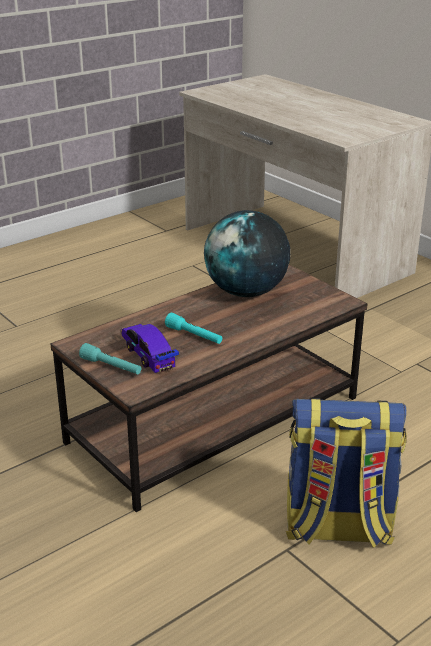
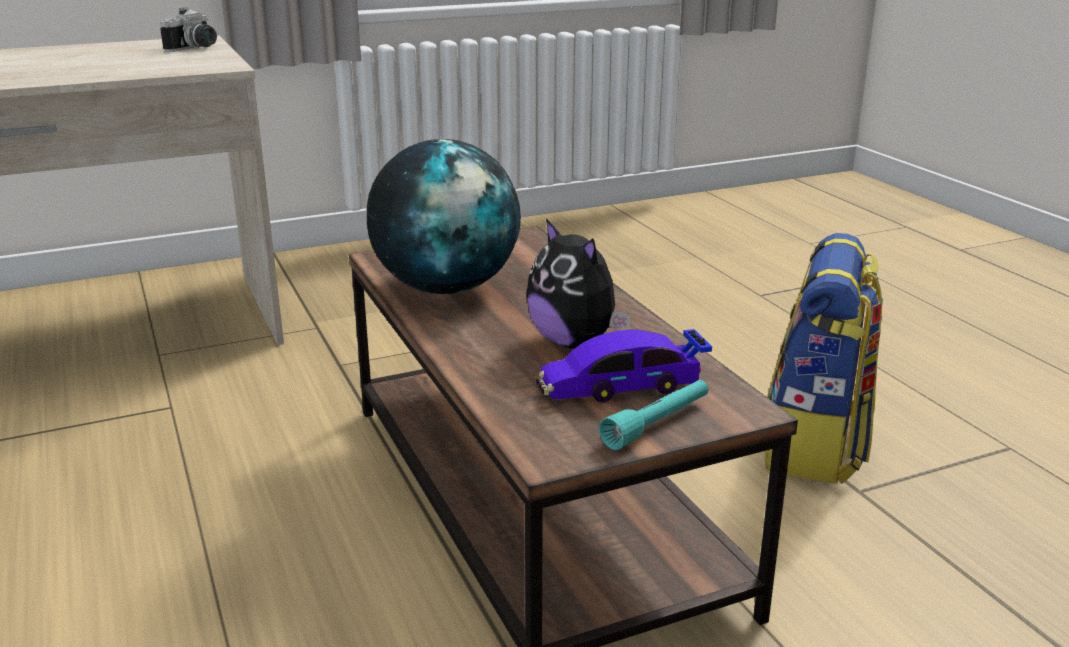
camera: 75 degrees left, 5 degrees down
turquoise flashlight [165,313,222,344] -> plush toy [526,218,631,348]
none -> camera [160,7,217,52]

